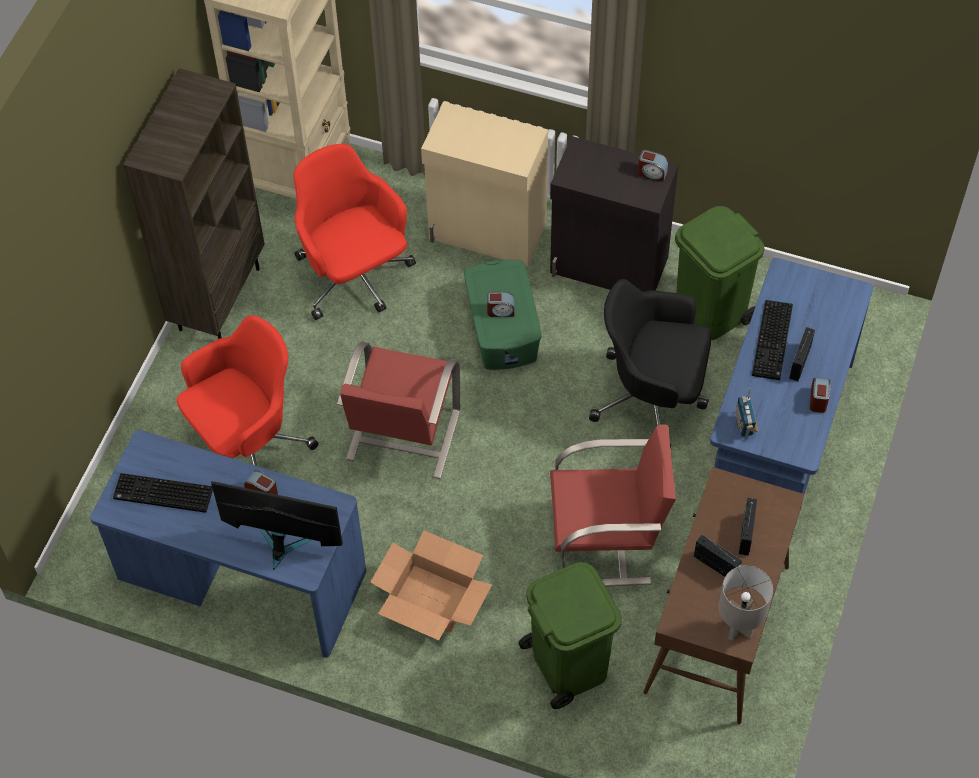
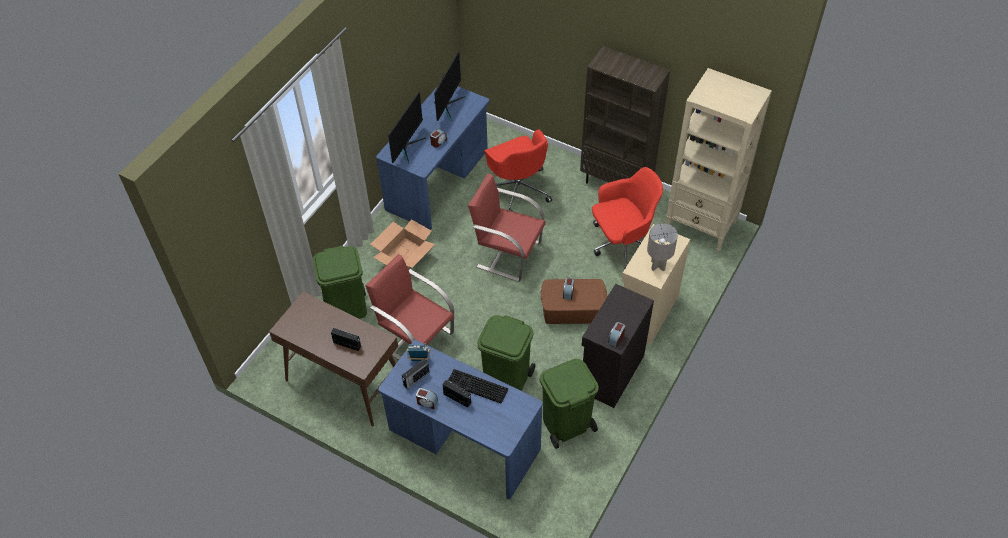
camera: 100 degrees right, 5 degrees down
keyboard [113,473,213,513] -> monitor [434,51,465,121]
green storage box [464,260,542,370] -> brown storage box [541,279,607,324]
red chair [550,424,676,586] -> red chair turned 120 degrees clockwise [365,254,454,360]
black office chair [589,279,711,449] -> green trash can [477,315,535,391]
radio [694,535,742,577] -> radio moved to [402,359,430,389]
grey table lamp [718,565,773,640] -> grey table lamp moved to [647,223,678,272]

